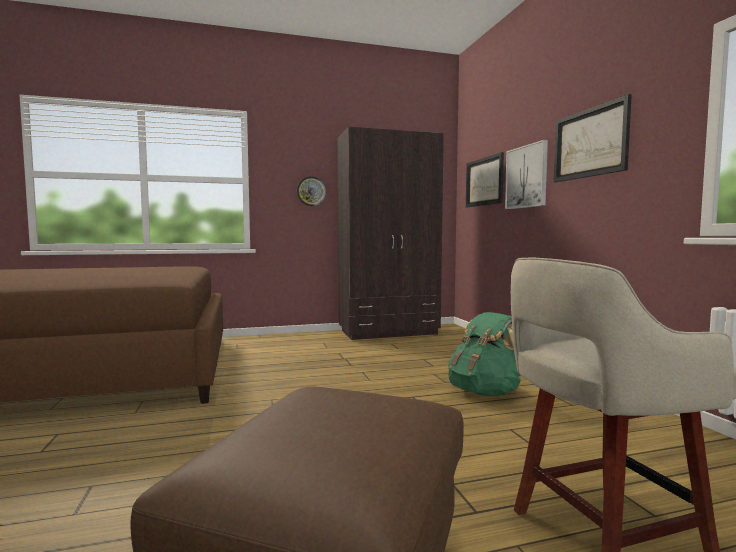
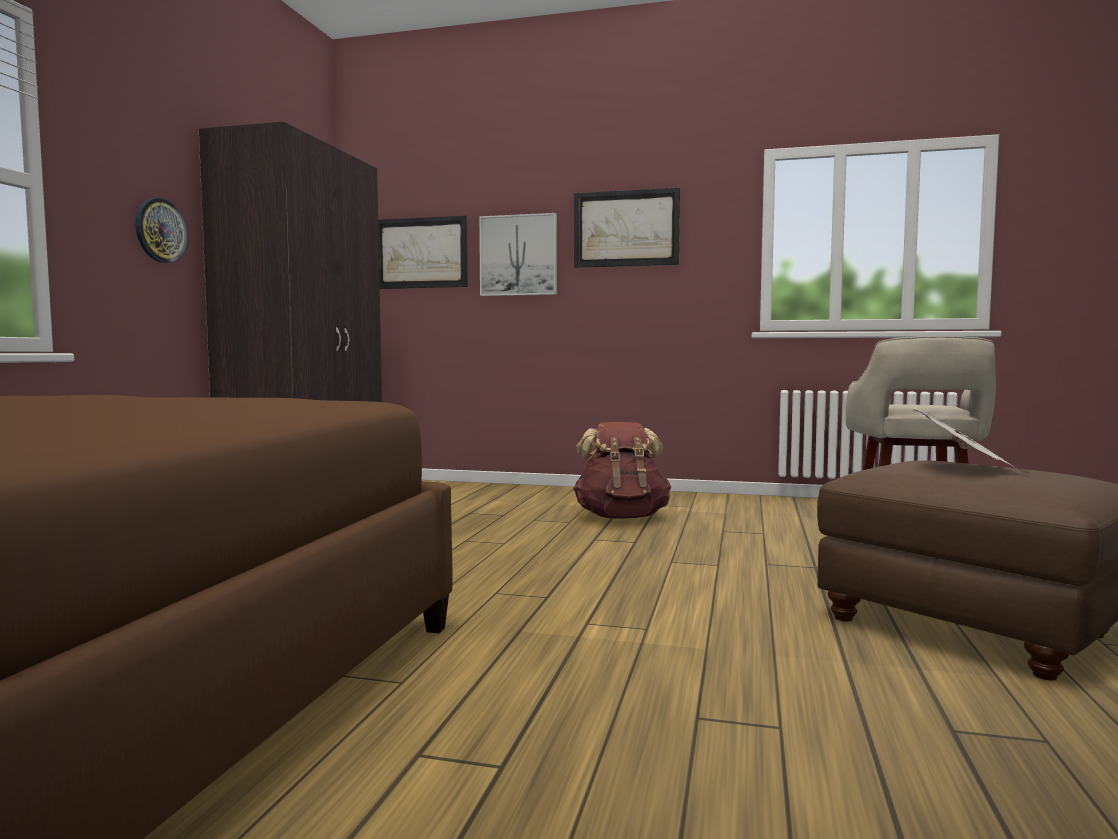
camera: 60 degrees left, 0 degrees up
green backpack [448,312,521,396] -> brown backpack [573,422,671,519]
none -> newspaper [913,409,1031,474]

